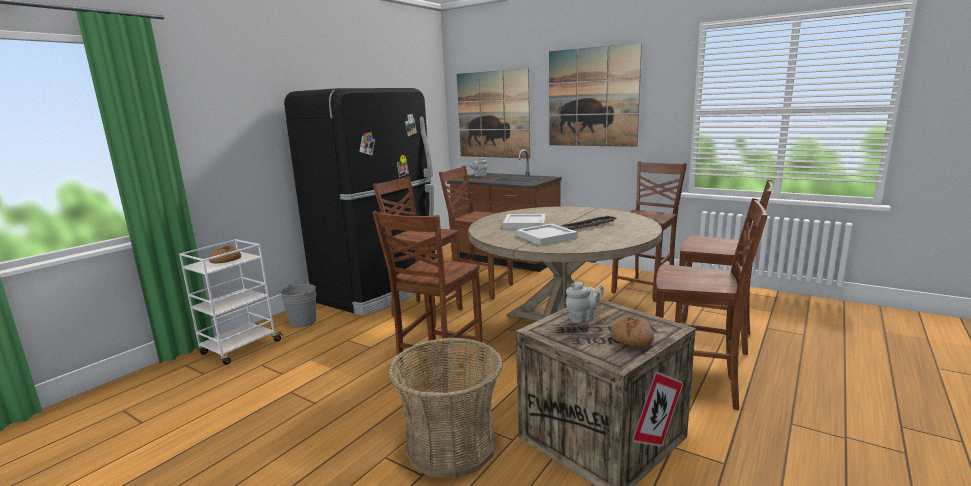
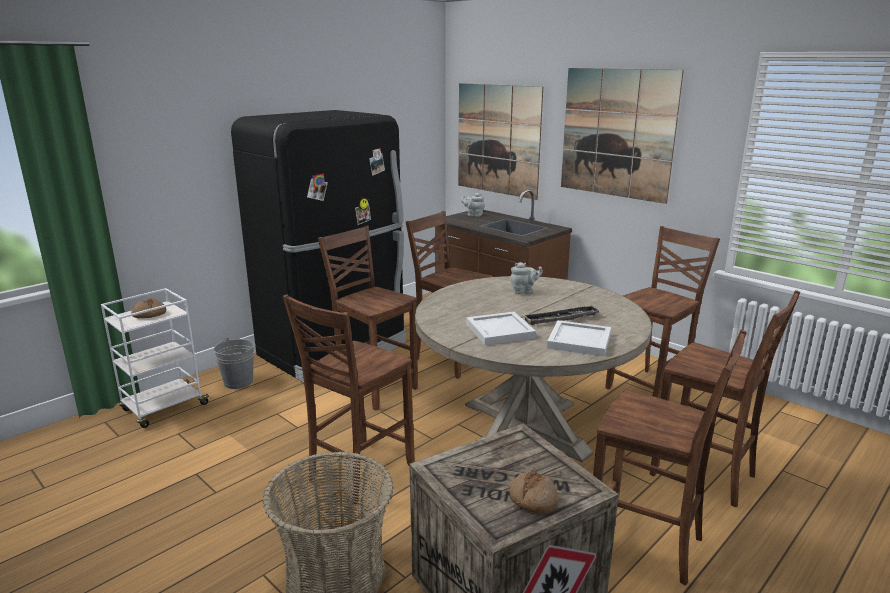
camera: 10 degrees right, 5 degrees up
white tray [503,214,546,229] -> white tray moved to [547,320,611,356]
grey teapot [566,282,604,323] -> grey teapot moved to [510,262,543,294]

